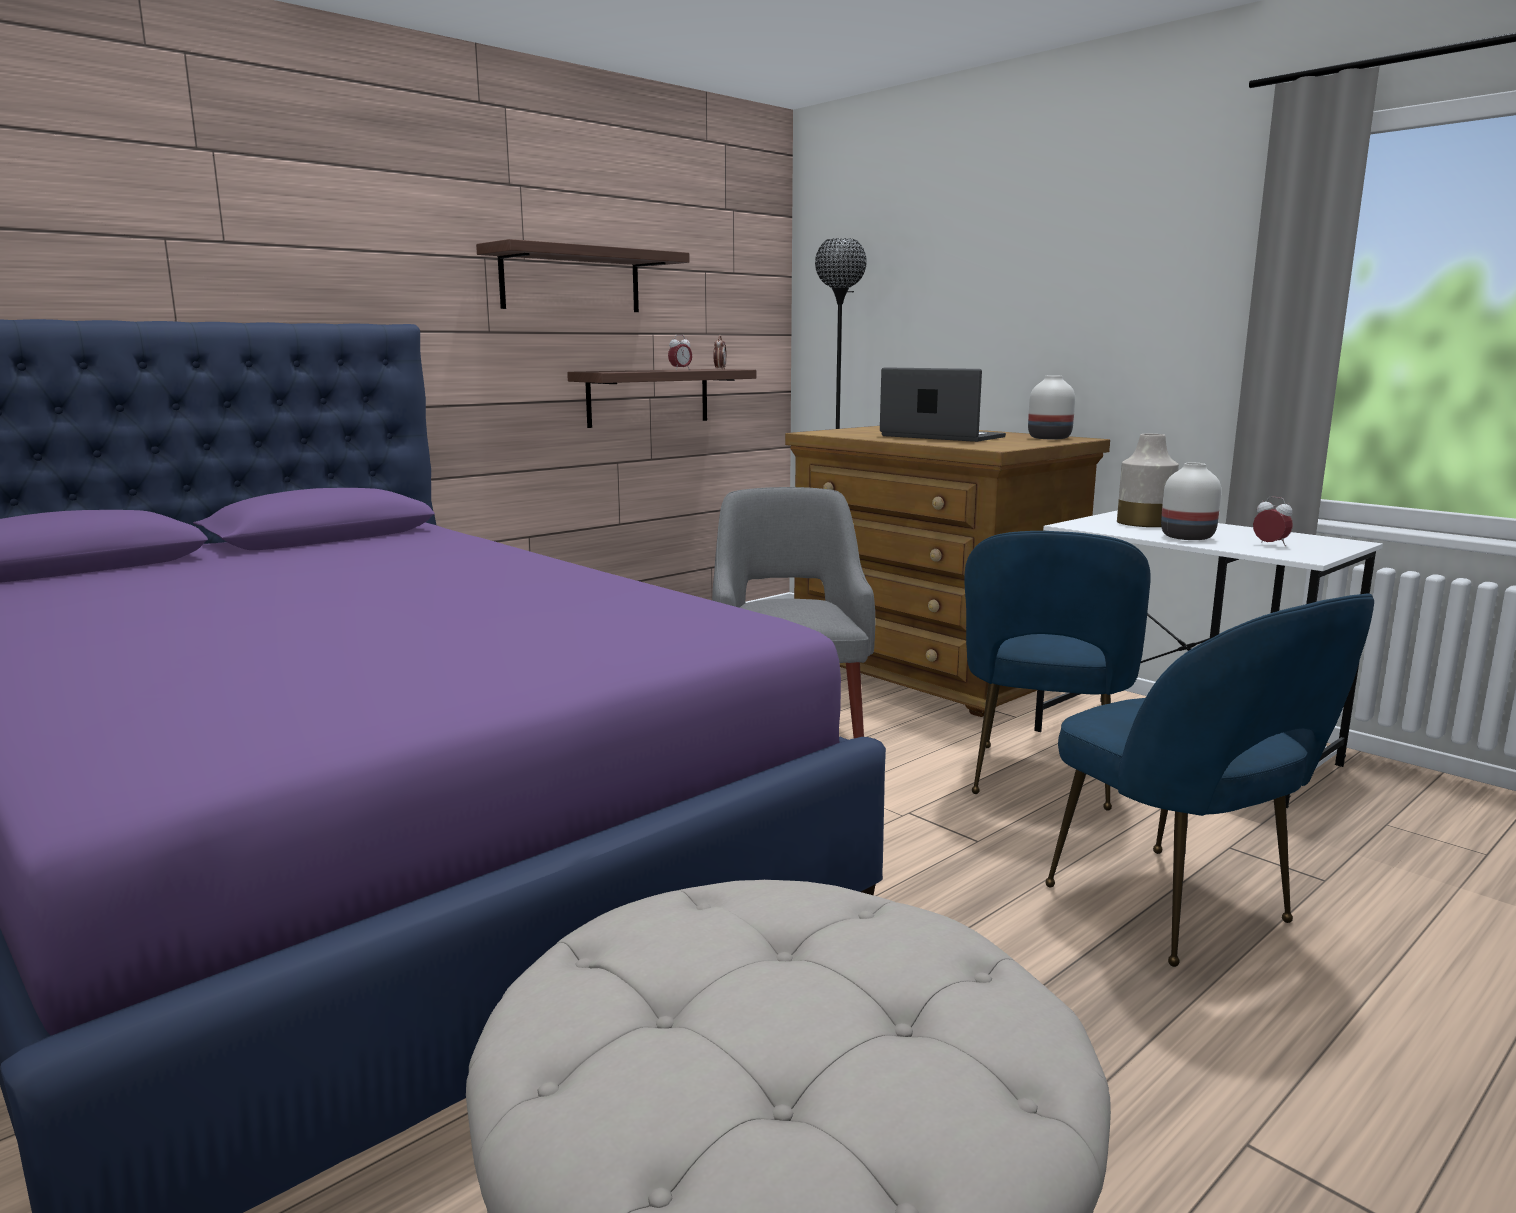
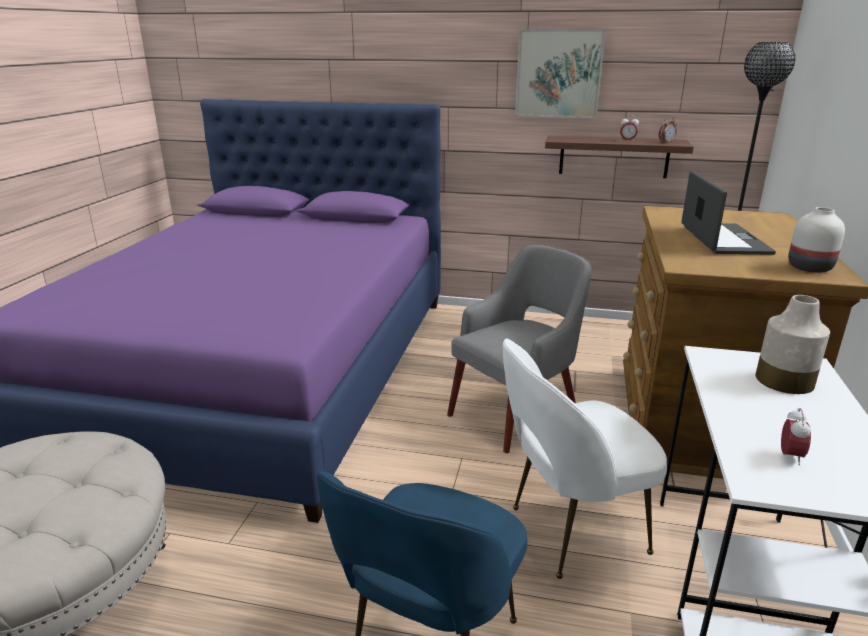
camera: 55 degrees right, 10 degrees up
shelf [476,239,690,312] -> picture [515,29,606,118]
blue chair [965,531,1151,811] -> white chair [503,338,667,579]
white vase [1161,463,1221,540] -> none

